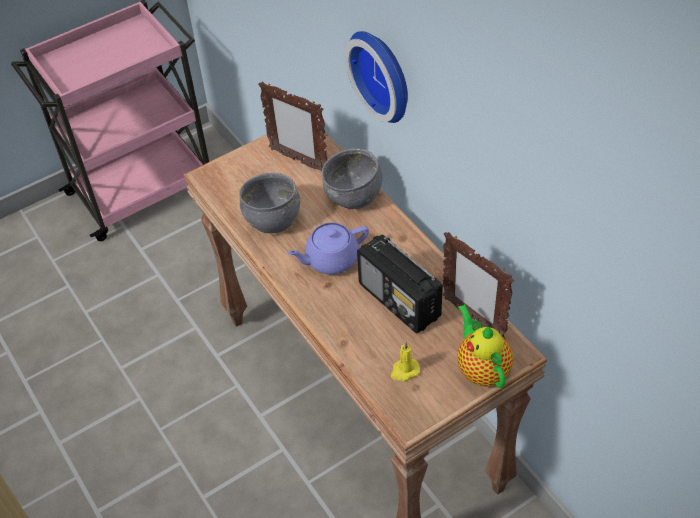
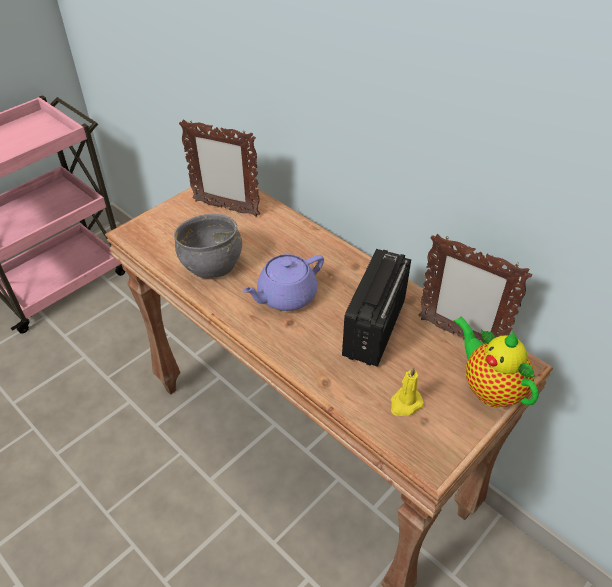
camera: 15 degrees left, 5 degrees down
grey bowl [322,148,382,209] -> none
wall clock [345,31,408,123] -> none
radio [357,234,443,334] -> radio turned 75 degrees clockwise [342,249,411,367]

